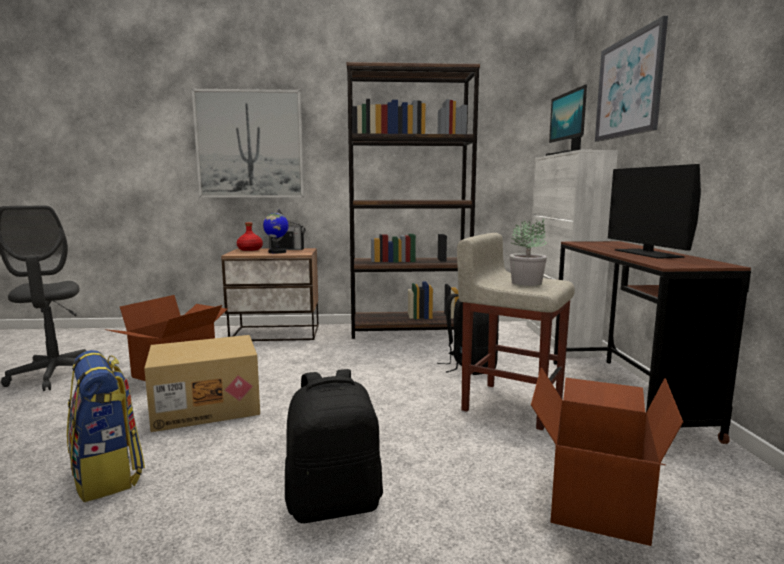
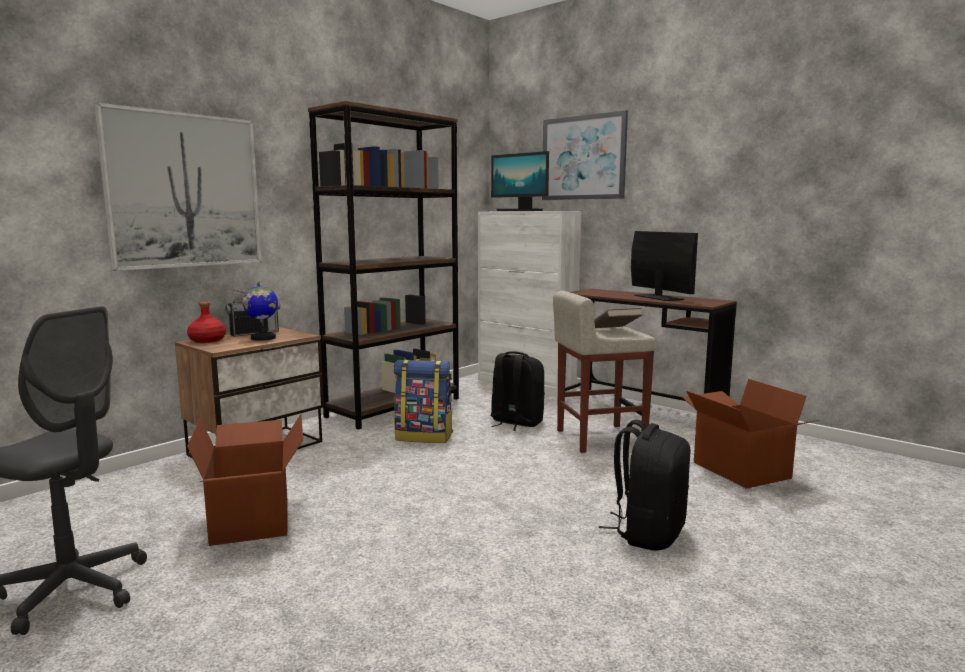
camera: 45 degrees left, 0 degrees up
backpack [67,350,145,502] -> backpack moved to [394,358,453,443]
cardboard box [144,335,260,432] -> none
potted plant [510,219,547,286] -> brown book [594,308,642,328]
monitor [608,164,701,259] -> monitor turned 150 degrees counterclockwise [631,231,698,301]

